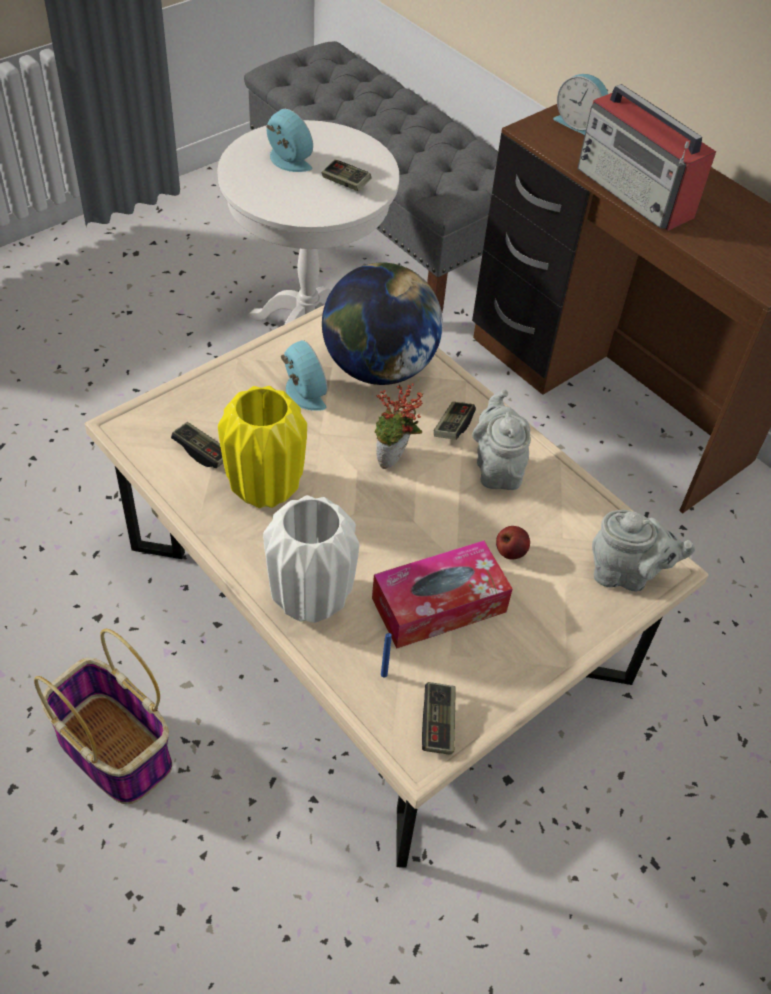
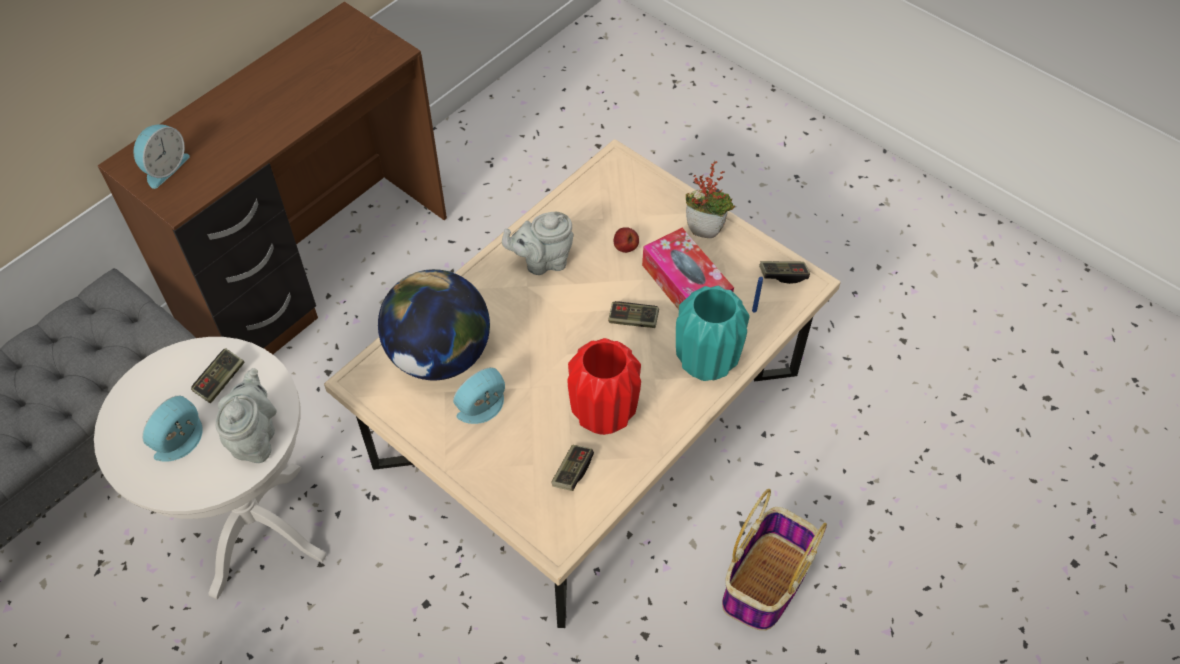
camera: 95 degrees left, 5 degrees up
yellow vase [218,386,307,508] -> red vase [567,338,641,435]
white vase [263,495,359,623] -> turquoise vase [676,286,750,381]
potted plant [374,383,423,469] -> potted plant moved to [686,161,735,238]
game controller [434,402,476,440] -> game controller moved to [608,301,659,328]
radio [577,84,716,231] -> none
grey teapot [592,510,695,592] -> grey teapot moved to [215,368,277,463]

